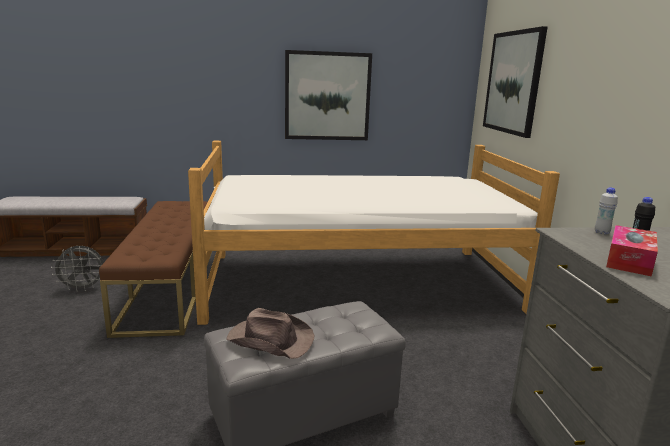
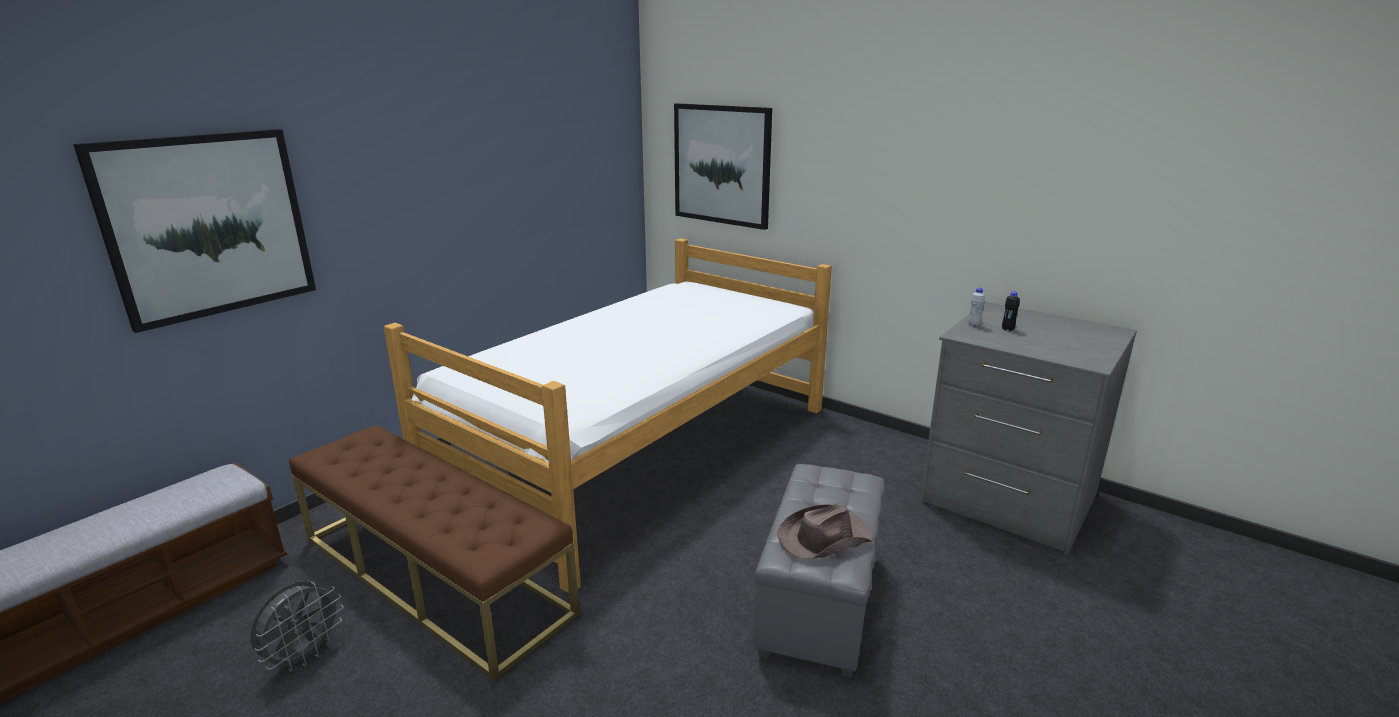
camera: 45 degrees left, 5 degrees up
picture [285,50,372,140] -> picture moved to [73,129,316,333]
tissue box [606,225,658,277] -> none

